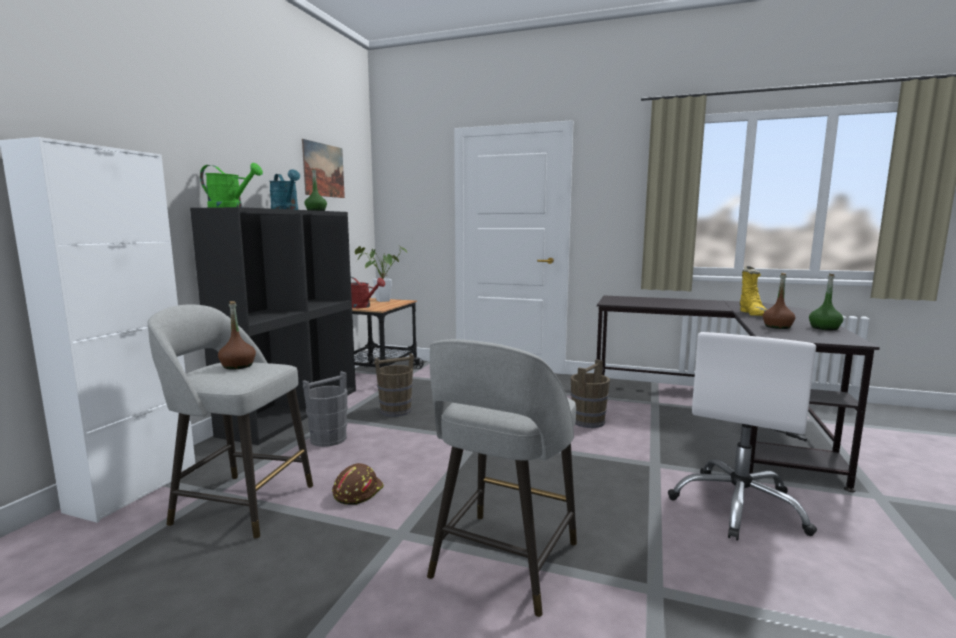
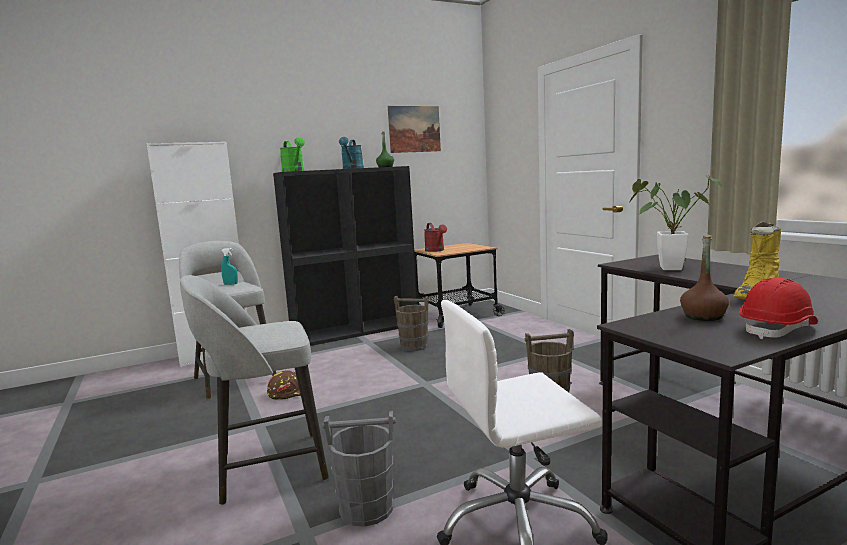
camera: 45 degrees right, 0 degrees up
brown bottle [218,301,256,370] -> turquoise spray bottle [221,248,238,285]
grey bucket [302,371,348,447] -> grey bucket moved to [323,411,396,527]
potted plant [355,245,407,302] -> potted plant moved to [628,175,723,270]
green bottle [809,274,843,330] -> red hard hat [739,278,818,339]

